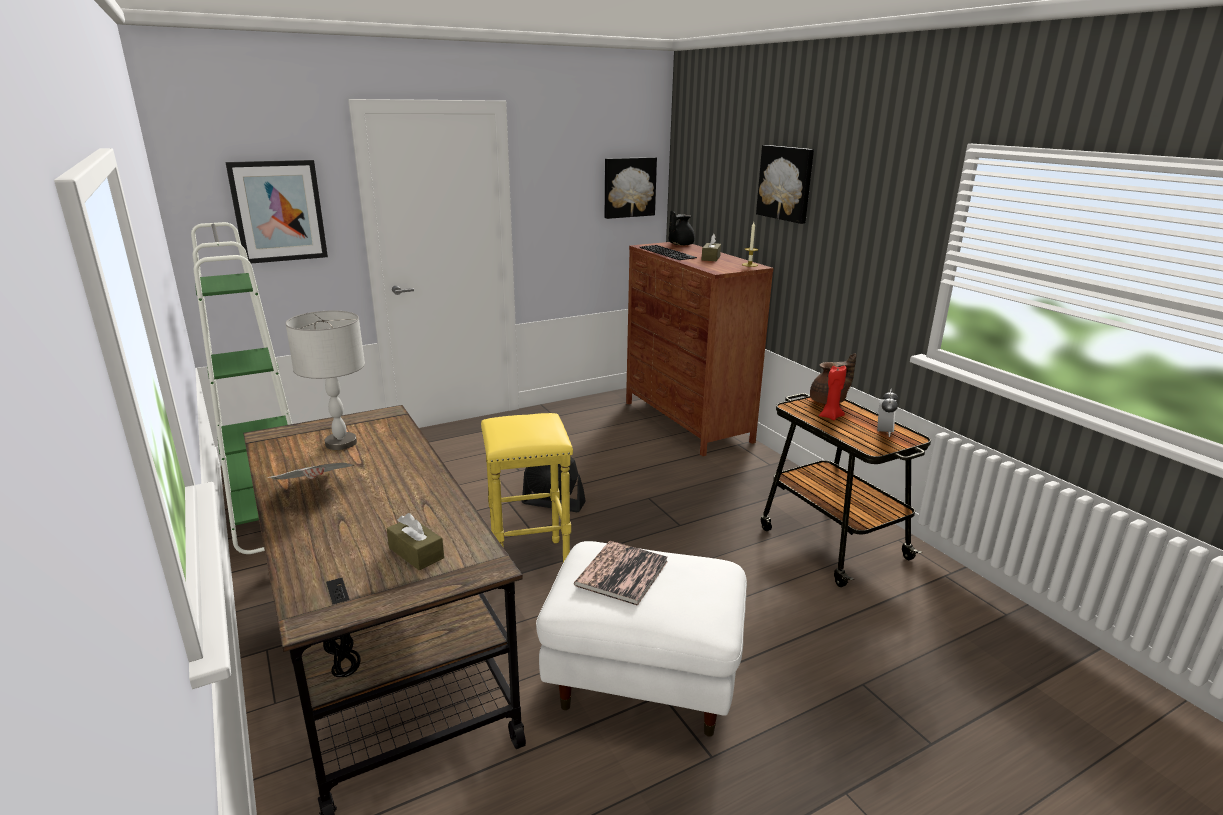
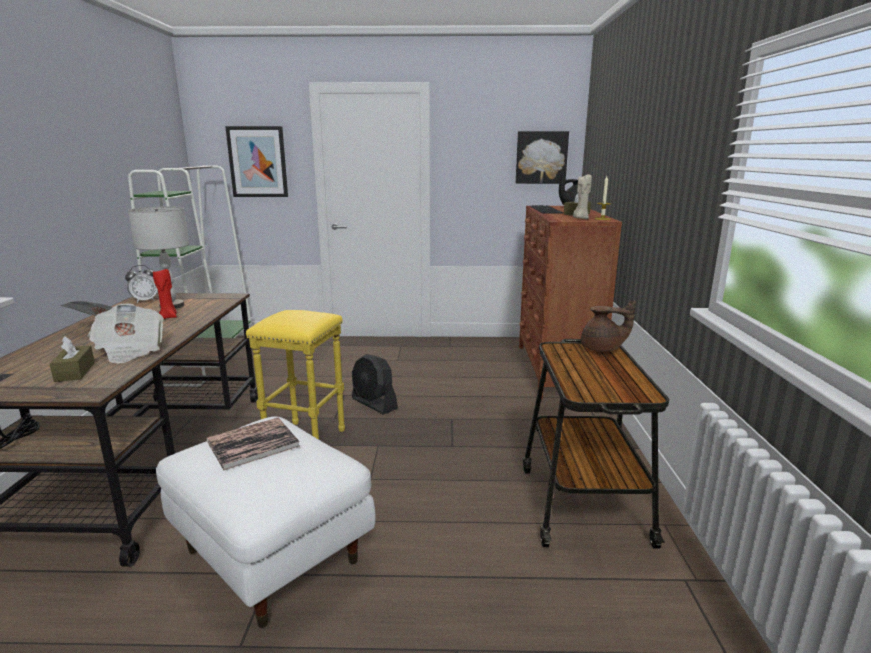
camera: 30 degrees right, 5 degrees down
picture [756,145,814,224] -> none
red candle [819,366,847,420] -> red candle moved to [153,268,177,319]
alarm clock [877,389,898,437] -> alarm clock moved to [125,265,158,303]
none -> newspaper [88,304,164,364]
none -> beige candle [573,174,592,219]

